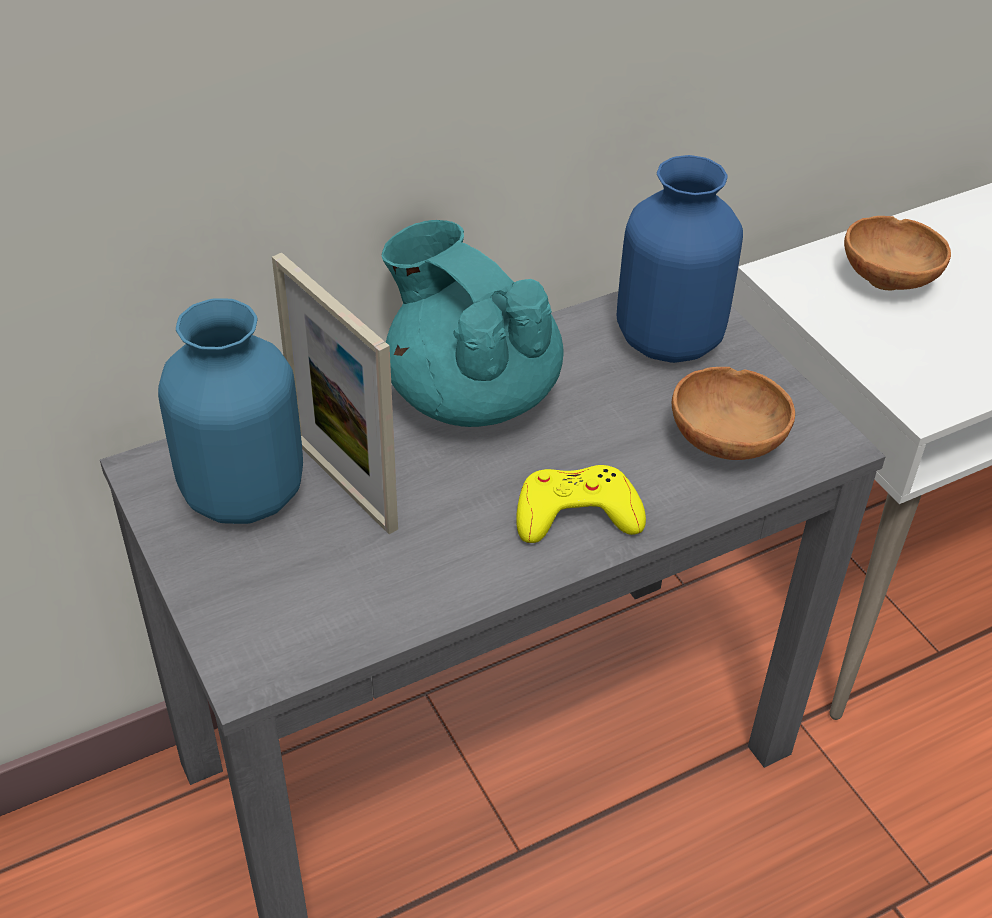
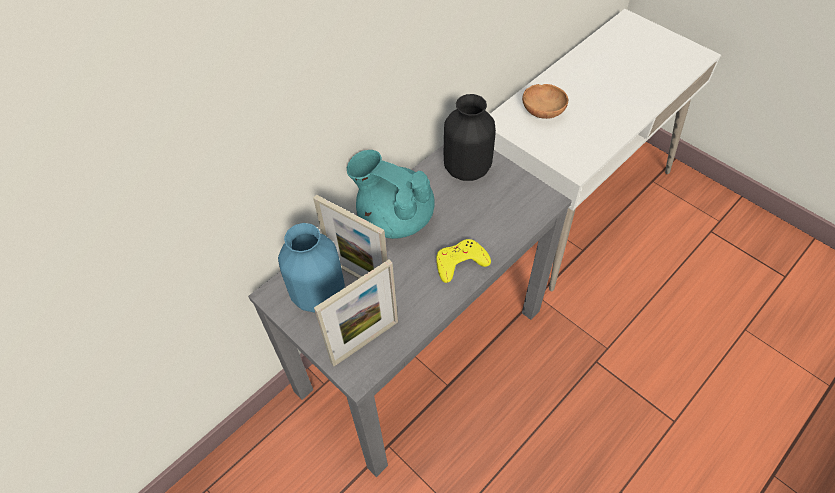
camera: 15 degrees left, 10 degrees up
blue vase [617,155,743,363] -> black vase [444,94,496,181]
brown bowl [672,367,795,460] -> none
none -> picture frame [314,259,398,366]

